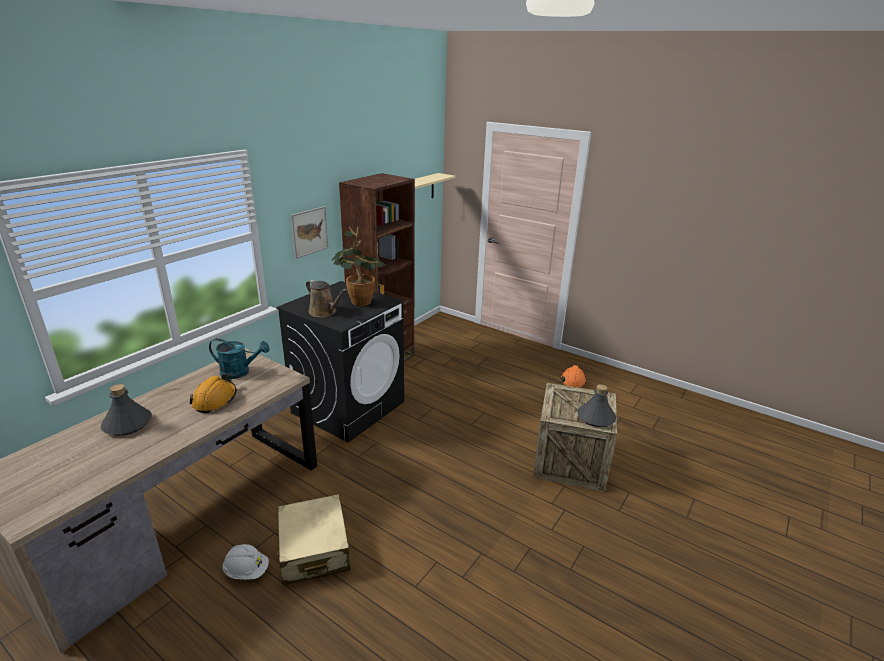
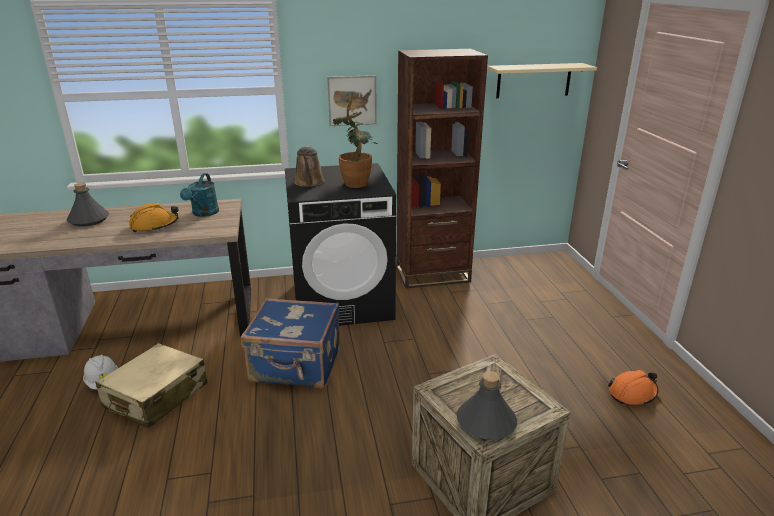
camera: 45 degrees right, 0 degrees up
turquoise watering can [209,338,270,379] -> turquoise watering can turned 45 degrees clockwise [180,173,219,217]
none -> blue suitcase [241,298,340,389]

